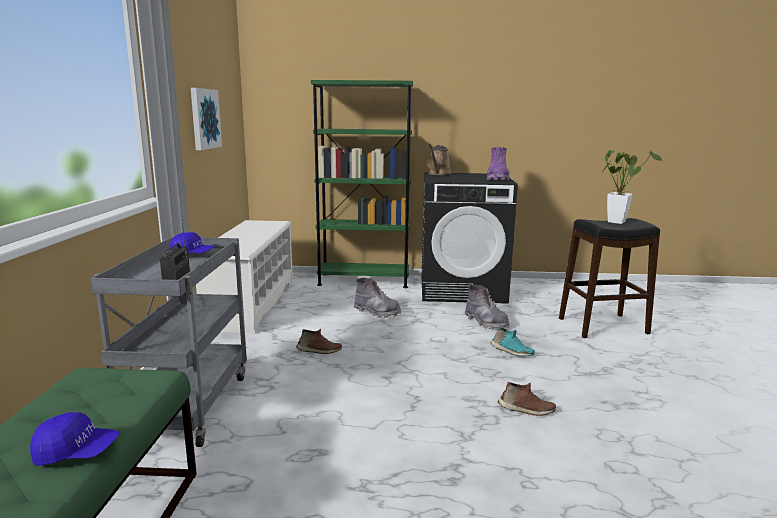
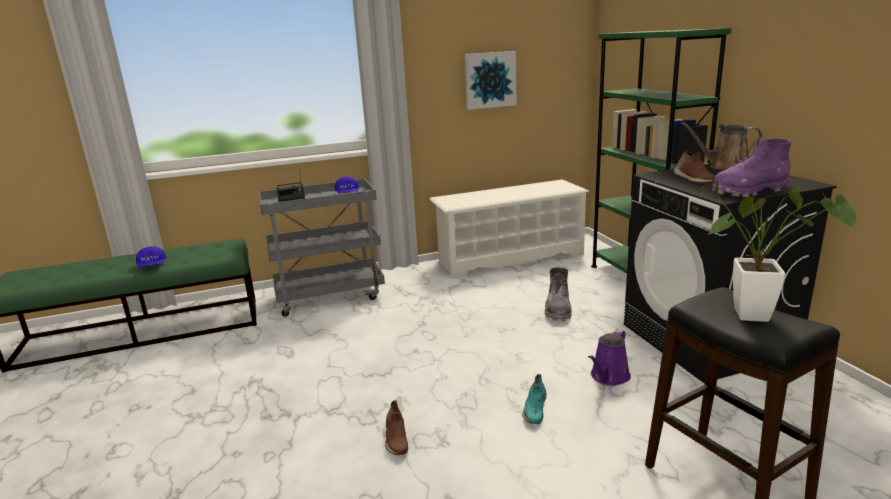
camera: 70 degrees right, 5 degrees up
brown shoe [296,329,342,354] -> brown shoe moved to [673,151,716,183]
grey boot [465,285,509,329] -> purple watering can [588,329,631,386]

